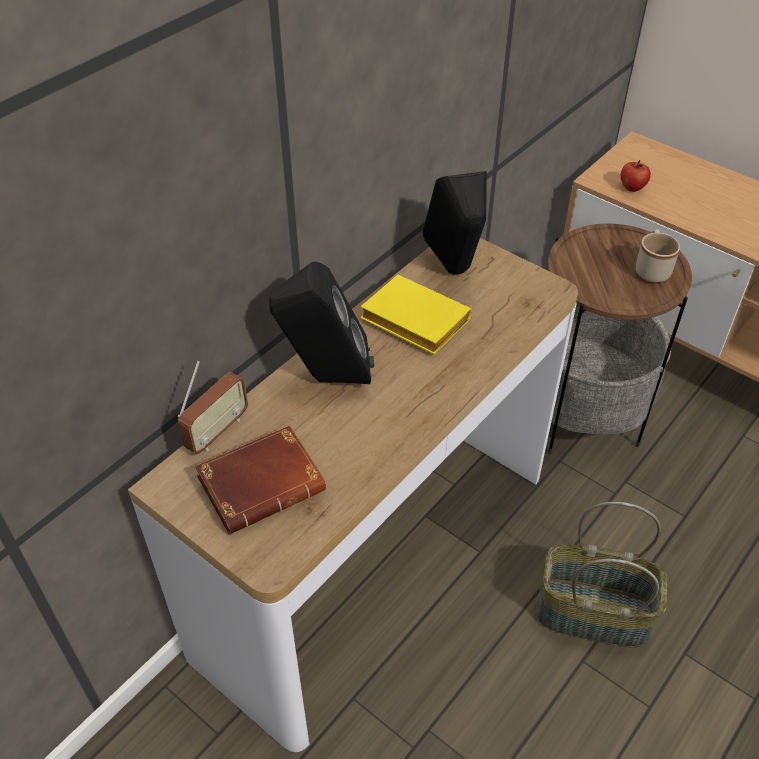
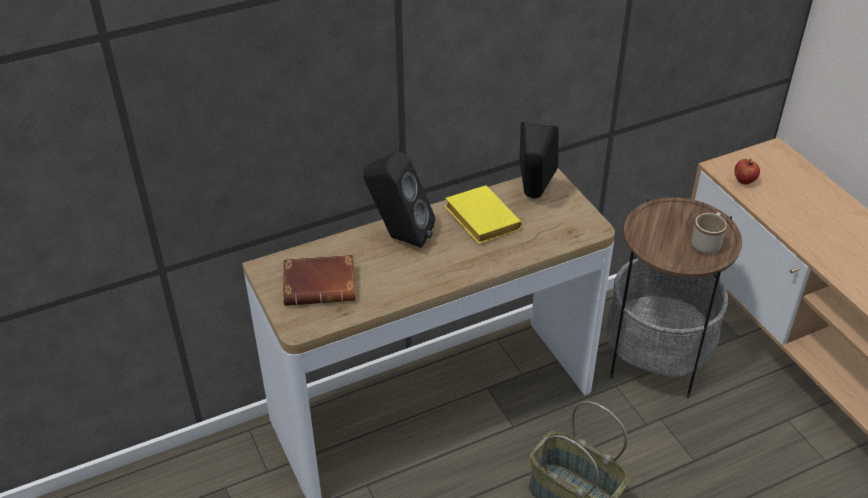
camera: 25 degrees right, 5 degrees down
radio [178,361,248,454] -> none

